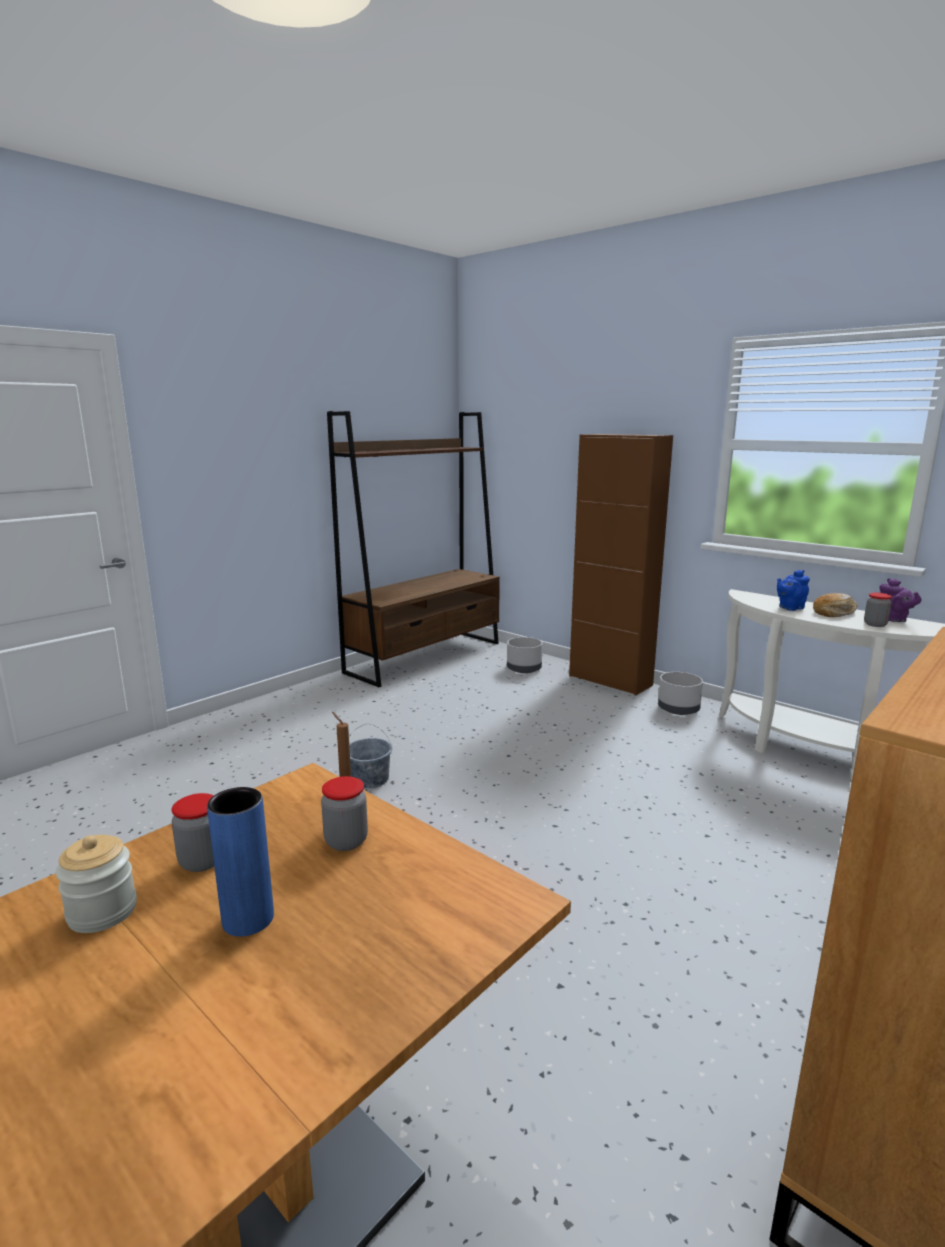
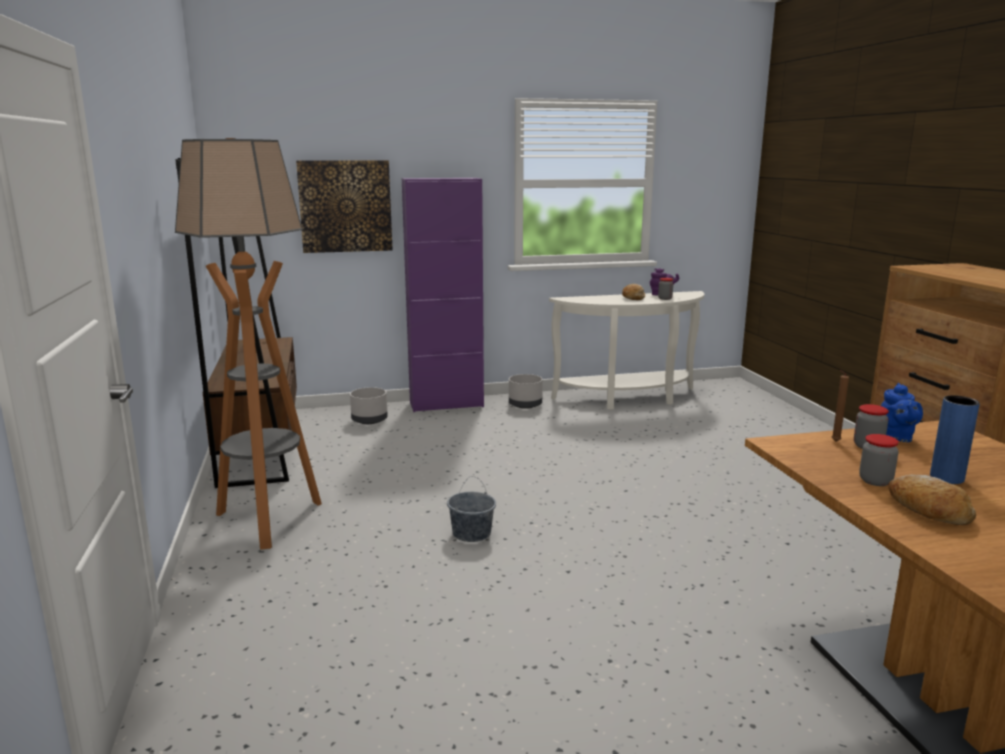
camera: 55 degrees left, 0 degrees up
jar [56,835,137,933] -> bread [889,475,976,525]
brown cabinet [569,434,673,695] -> purple cabinet [402,178,484,412]
blue teapot [777,570,810,611] -> blue teapot moved to [881,383,923,442]
none -> floor lamp [175,138,322,550]
none -> picture [296,160,393,253]

